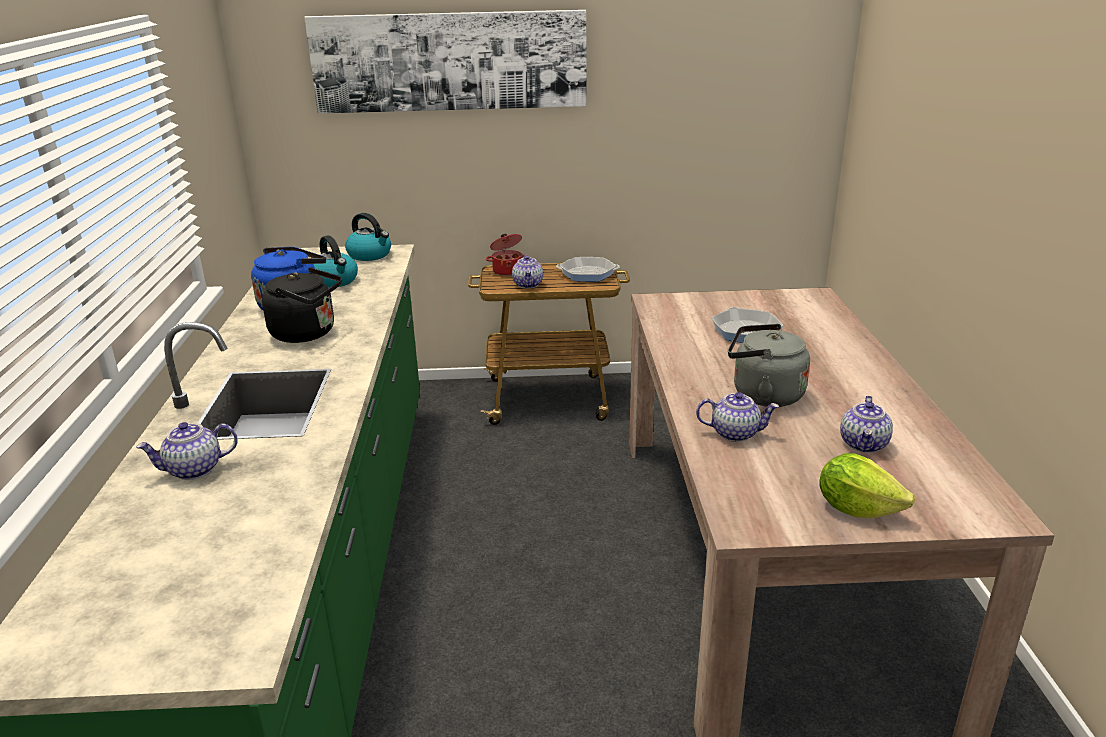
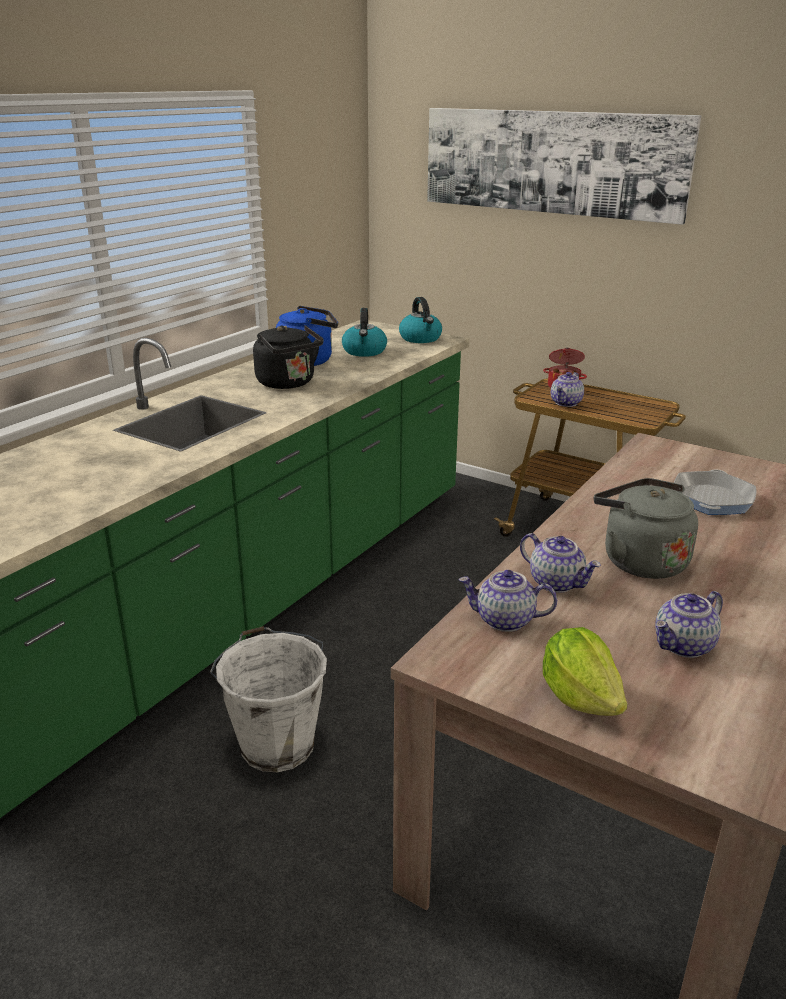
camera: 35 degrees right, 0 degrees up
teapot [136,422,238,480] -> teapot moved to [459,570,557,632]
frying pan [556,257,620,282] -> none
none -> white bucket [210,626,327,772]

